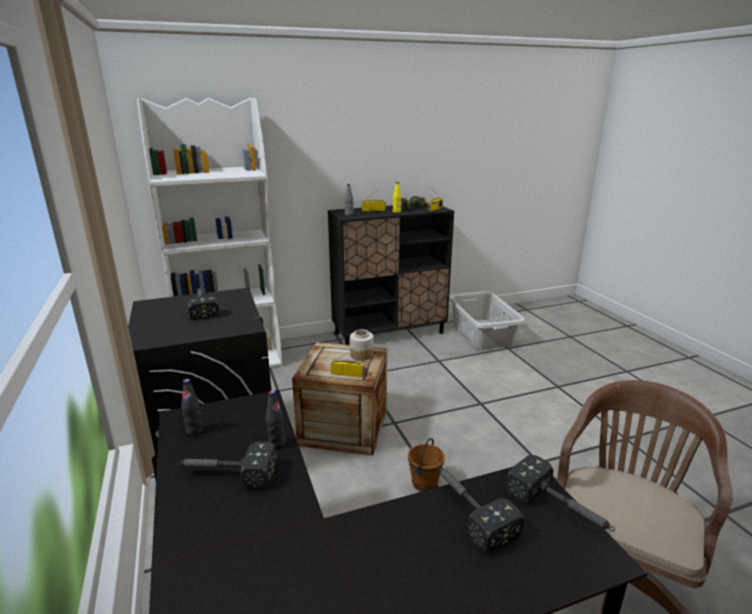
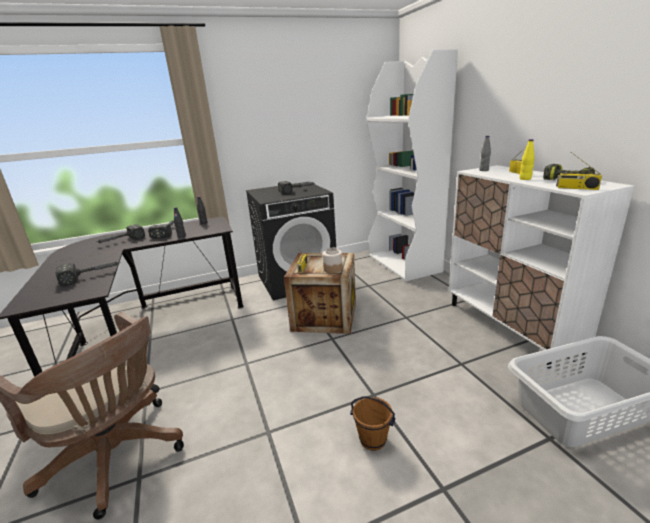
camera: 90 degrees right, 0 degrees up
black cabinet [328,203,454,345] -> white cabinet [449,165,635,368]
brown bucket [408,438,445,492] -> brown bucket moved to [350,396,395,451]
hammer [506,455,615,531] -> hammer moved to [96,224,145,243]

